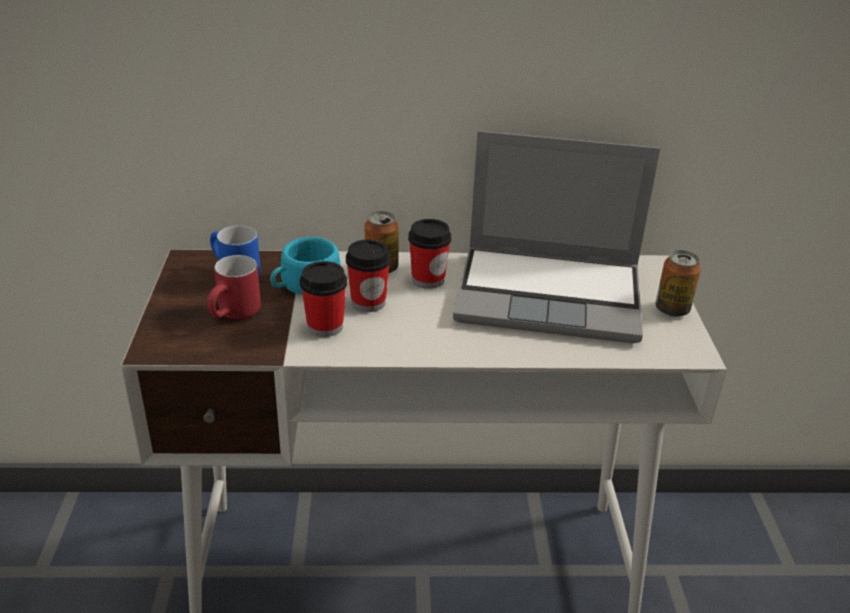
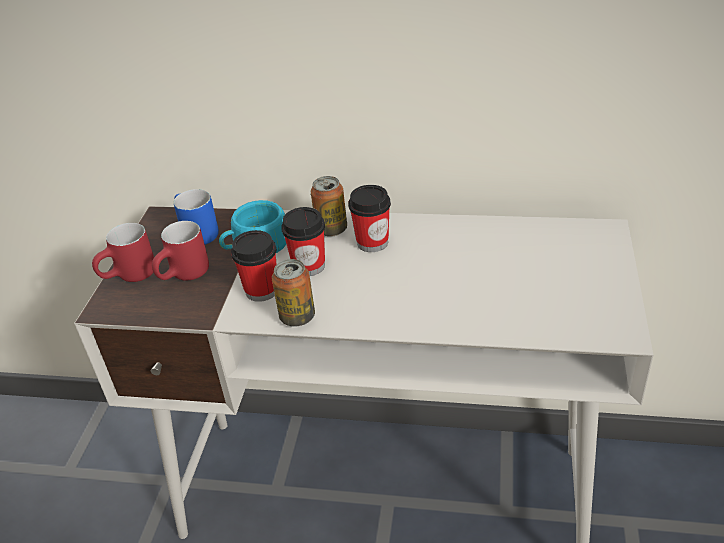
camera: 15 degrees right, 5 degrees up
laptop [453,131,660,343] -> none
can [655,250,701,317] -> can moved to [272,259,315,327]
none -> red mug [92,223,154,282]

